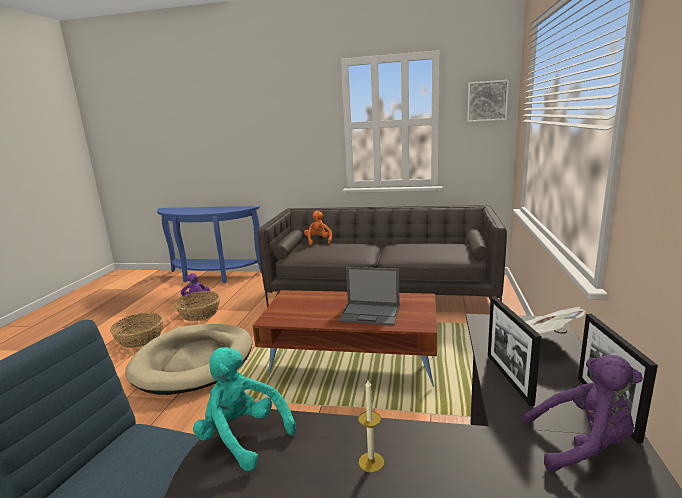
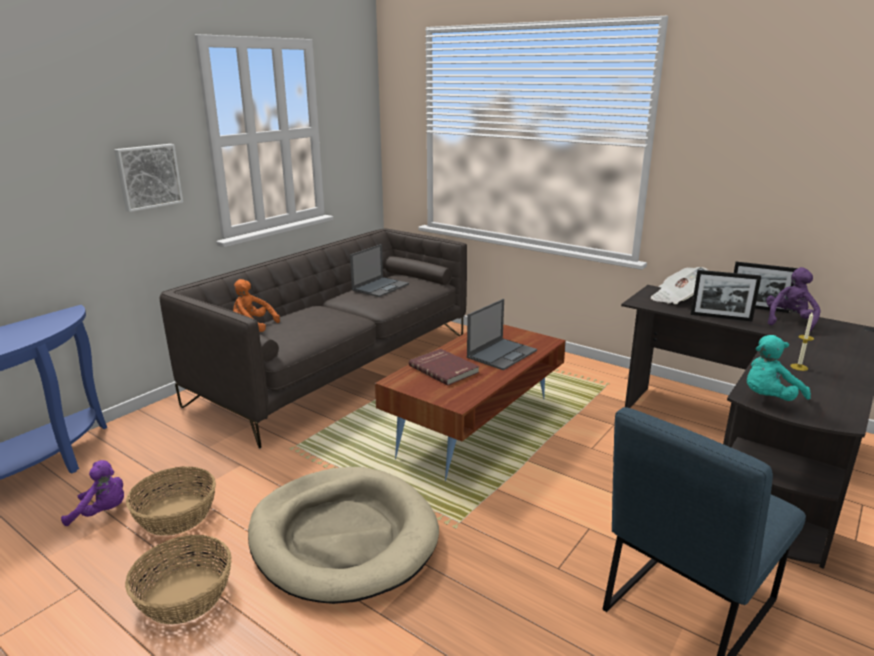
camera: 65 degrees left, 5 degrees up
picture [467,80,509,122] -> picture moved to [114,144,183,212]
none -> laptop [350,244,409,297]
none -> red book [409,349,479,386]

